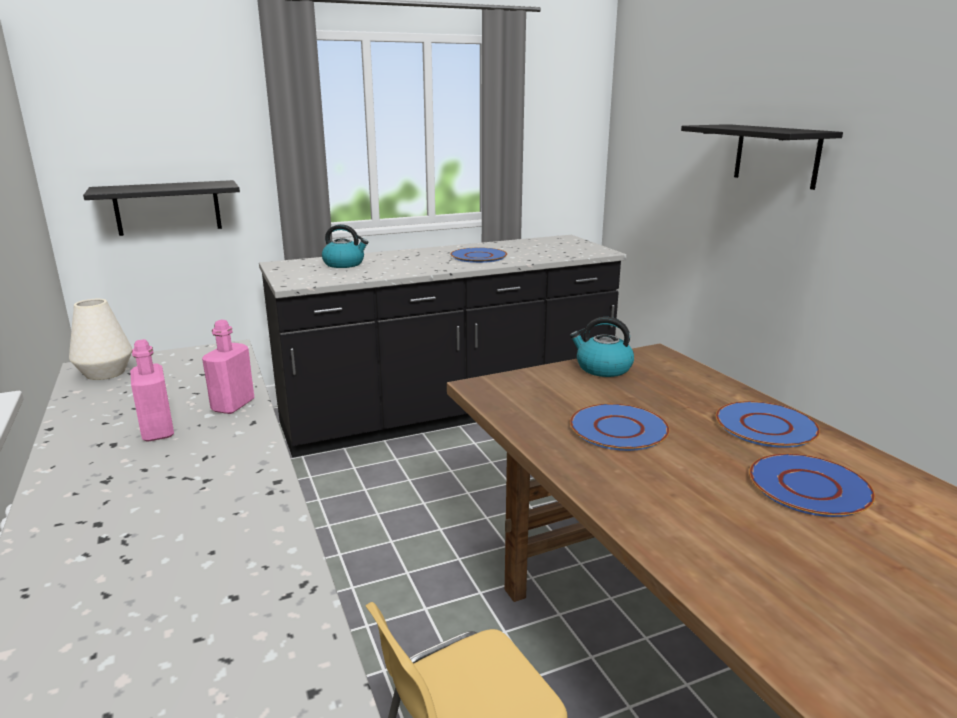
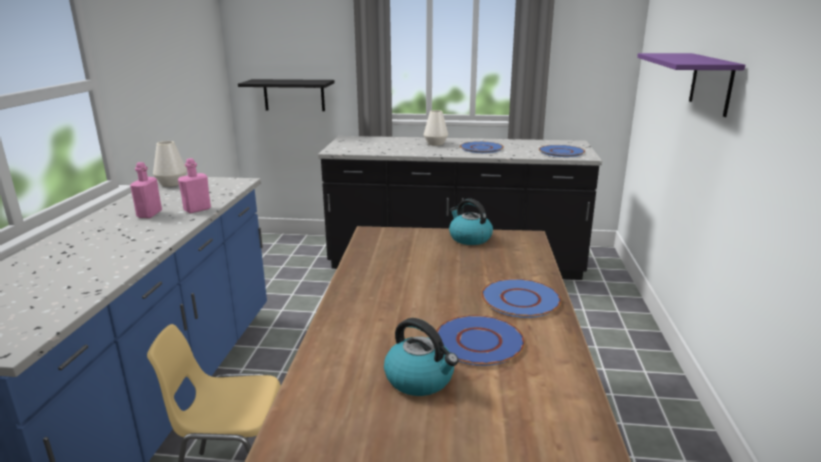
camera: 30 degrees right, 0 degrees up
kettle [322,224,368,268] -> kettle moved to [384,318,458,396]
blue plate [570,404,670,451] -> blue plate moved to [539,145,585,157]
black shelf [681,124,843,190] -> purple shelf [637,53,745,117]
none -> white vase [424,110,448,146]

